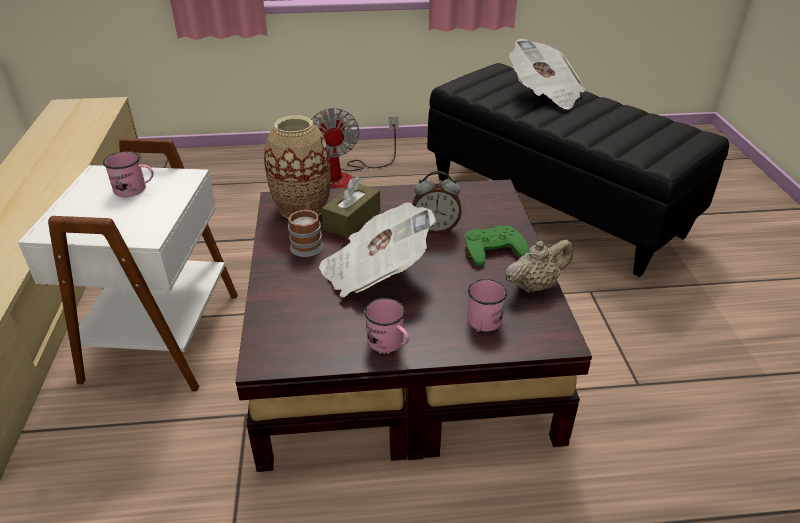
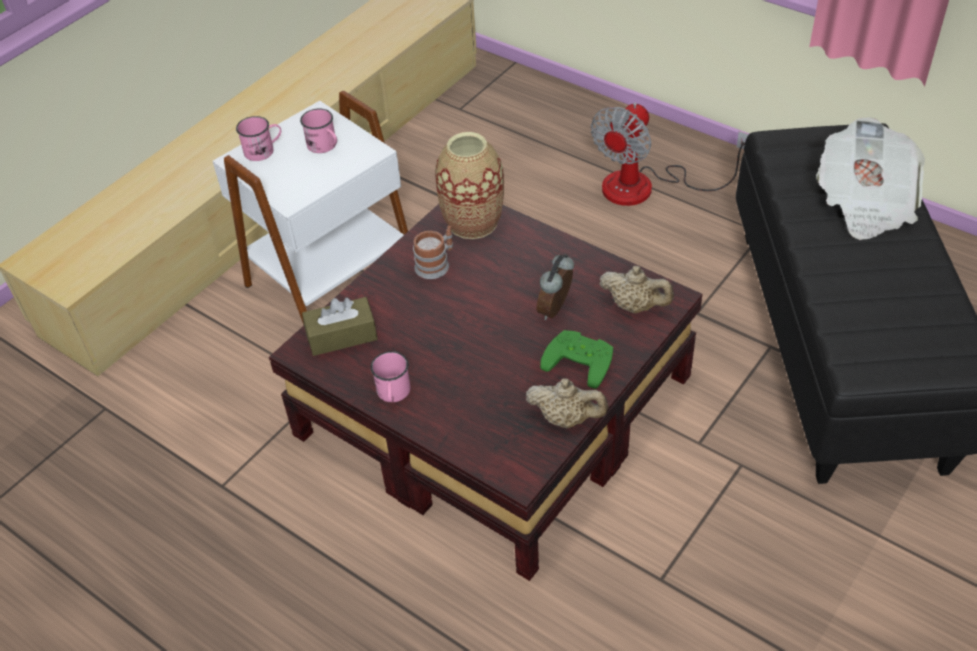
camera: 45 degrees right, 10 degrees up
newspaper [319,202,436,298] -> none
brown tissue box [321,176,380,238] -> brown tissue box moved to [302,297,377,356]
alarm clock [412,171,462,234] -> alarm clock turned 75 degrees clockwise [537,254,574,320]
pink mug [467,279,507,332] -> pink mug moved to [236,116,281,161]
none -> beige teapot [600,266,674,313]

